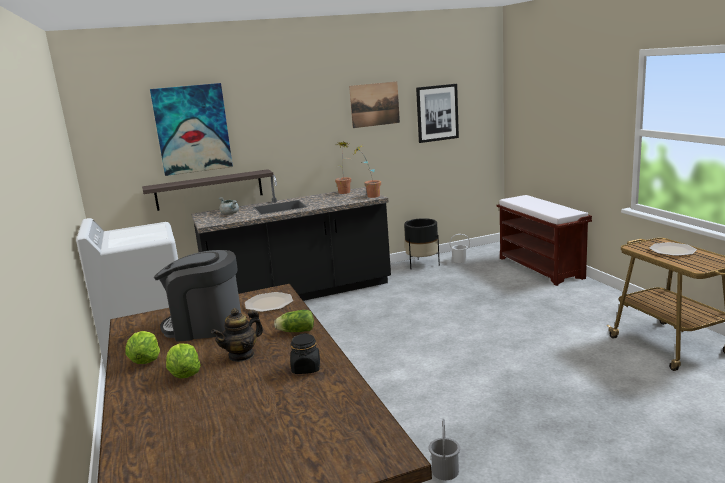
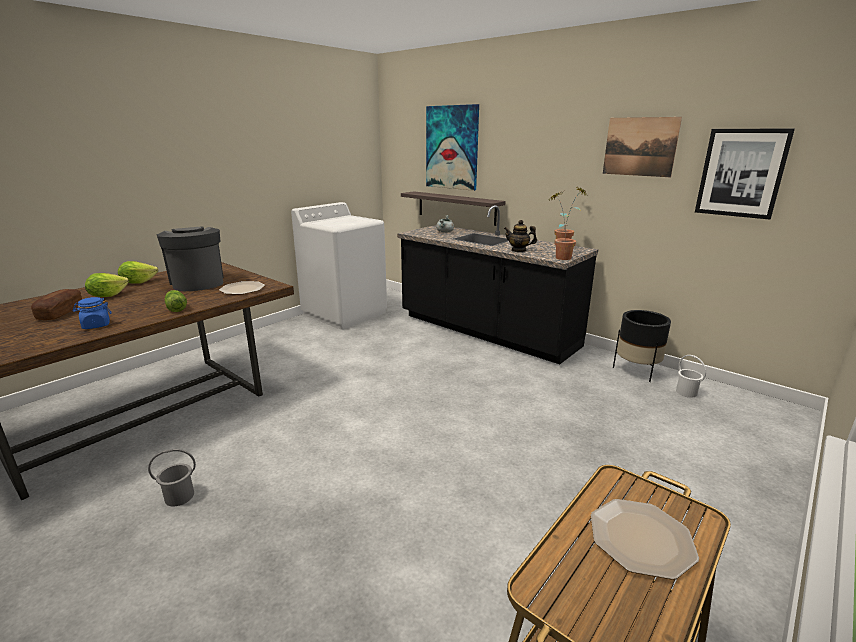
camera: 60 degrees right, 5 degrees up
teapot [211,308,263,362] -> teapot moved to [504,220,537,252]
black jar [290,333,320,374] -> blue jar [73,297,111,329]
brown bench [497,195,592,286] -> none
none -> bread [31,289,82,320]

